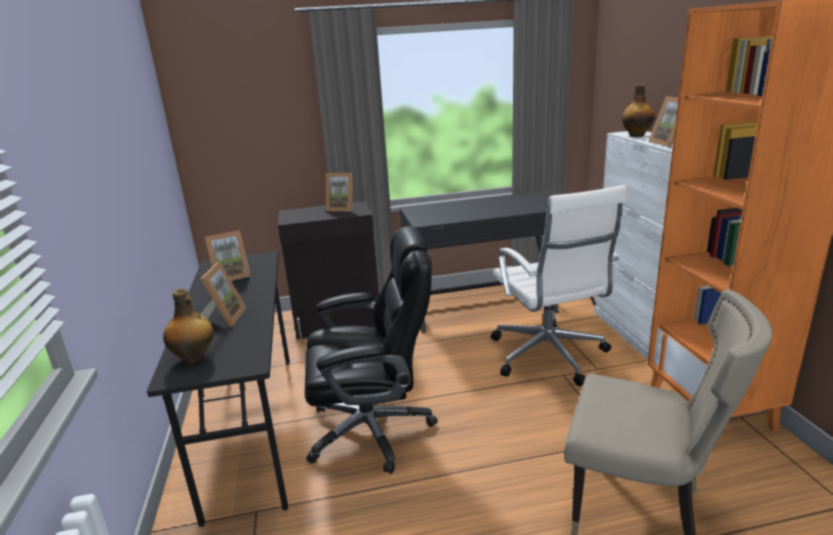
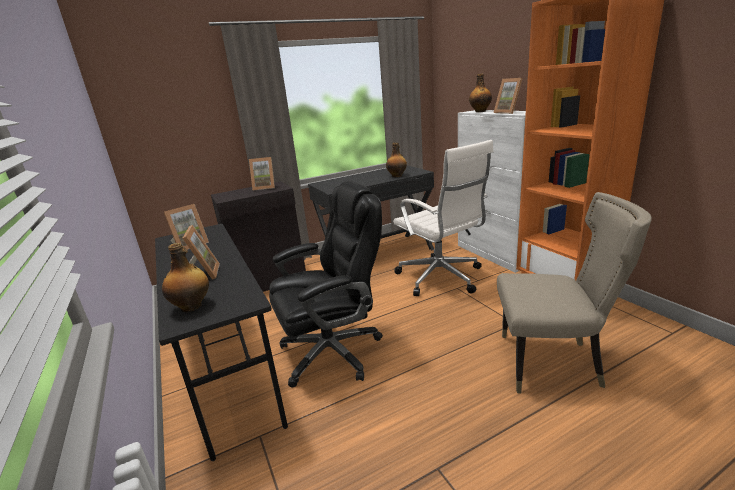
camera: 15 degrees left, 0 degrees up
none -> bottle [386,143,407,177]

